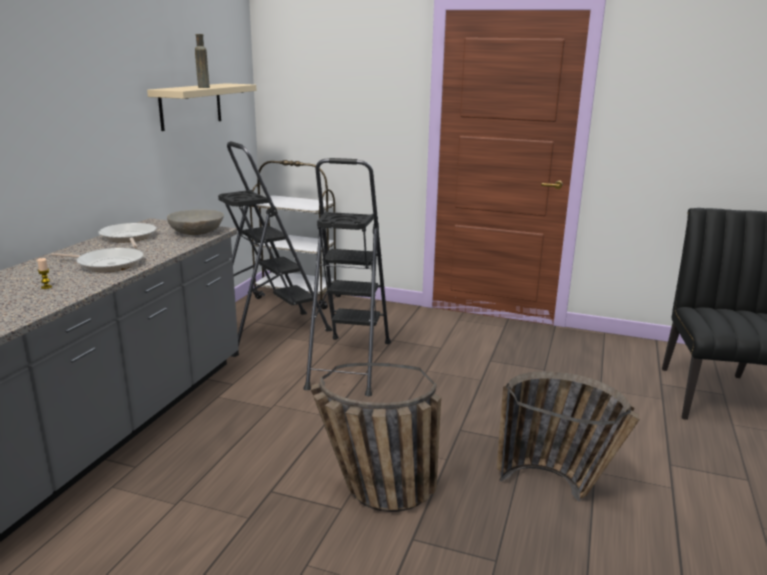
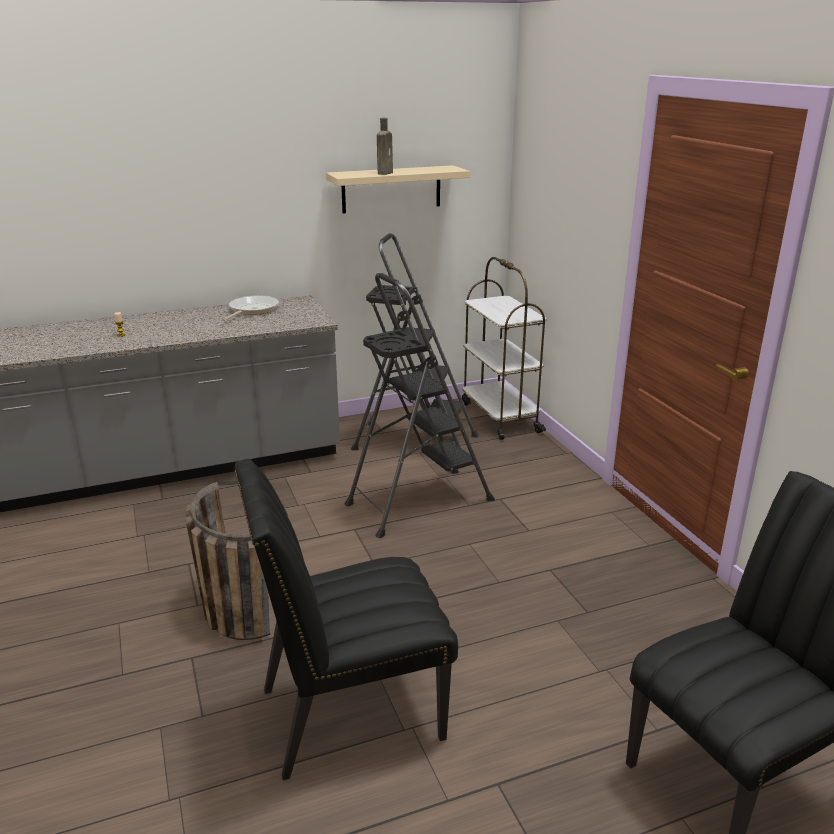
camera: 50 degrees right, 5 degrees up
frying pan [51,248,144,272] -> none
grey bowl [167,210,224,235] -> none
basket [497,371,640,502] -> black chair [235,459,458,780]

